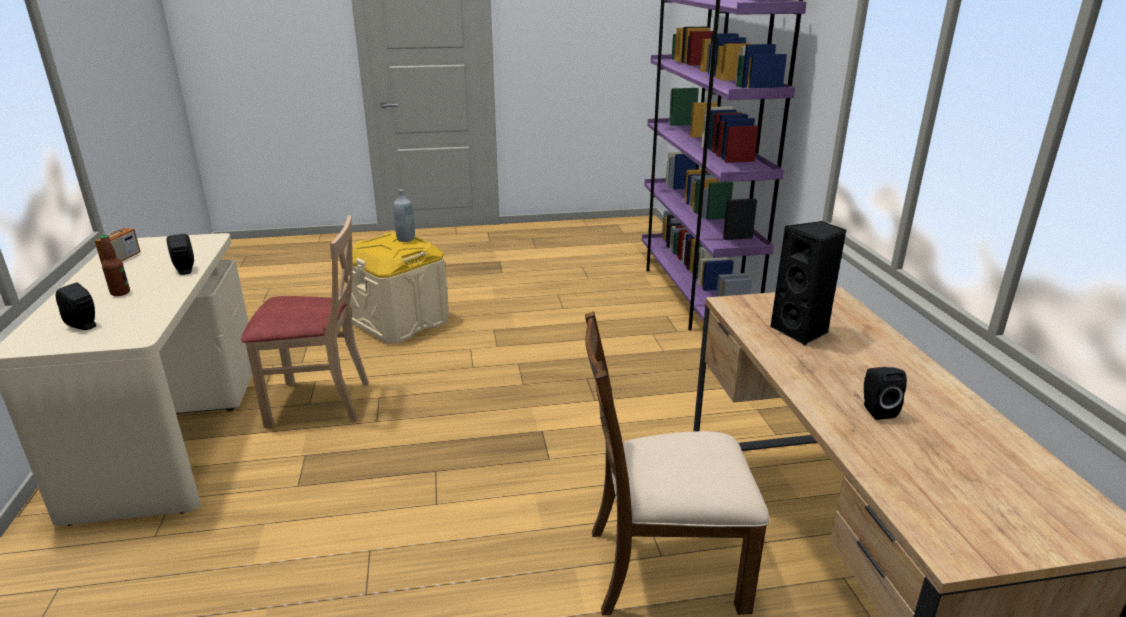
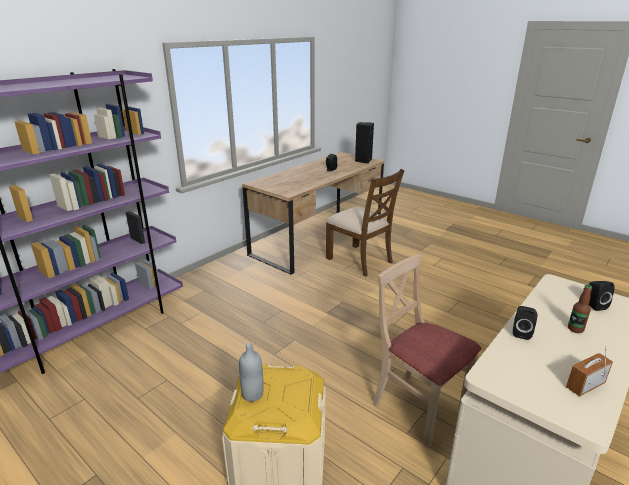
camera: 130 degrees left, 0 degrees up
black speaker [770,221,847,345] -> black speaker moved to [355,122,374,164]

